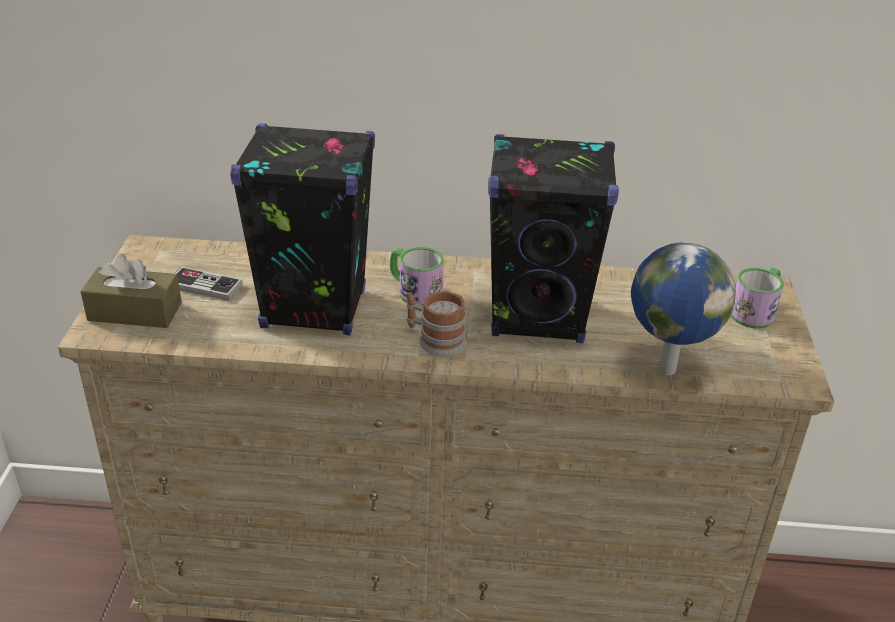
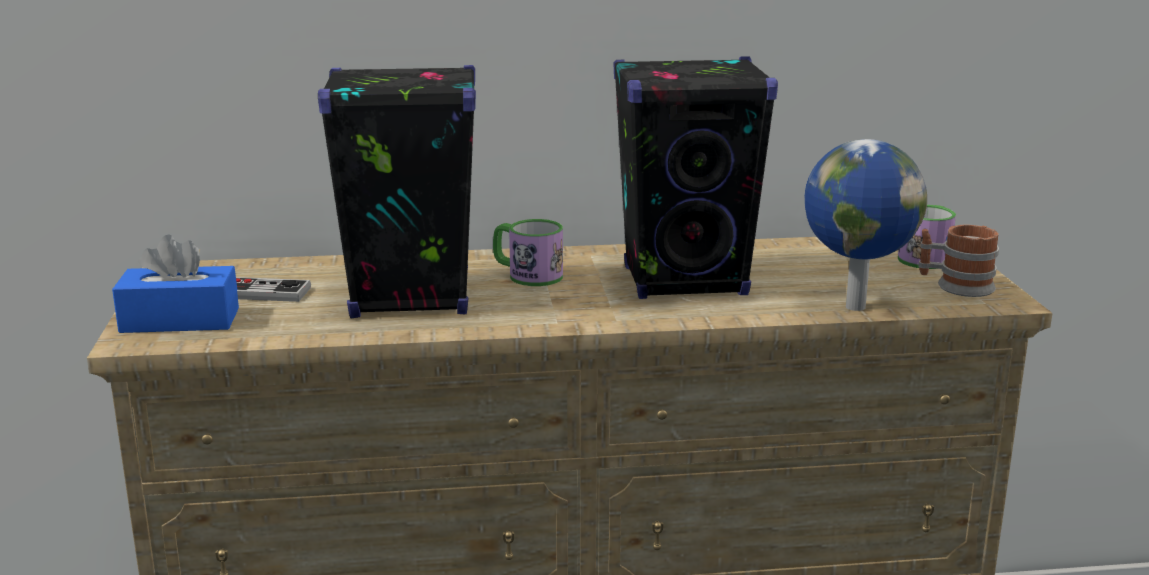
camera: 10 degrees left, 15 degrees down
brown tissue box [80,254,182,328] -> blue tissue box [112,234,239,333]
mug [407,291,467,357] -> mug moved to [918,224,999,297]

